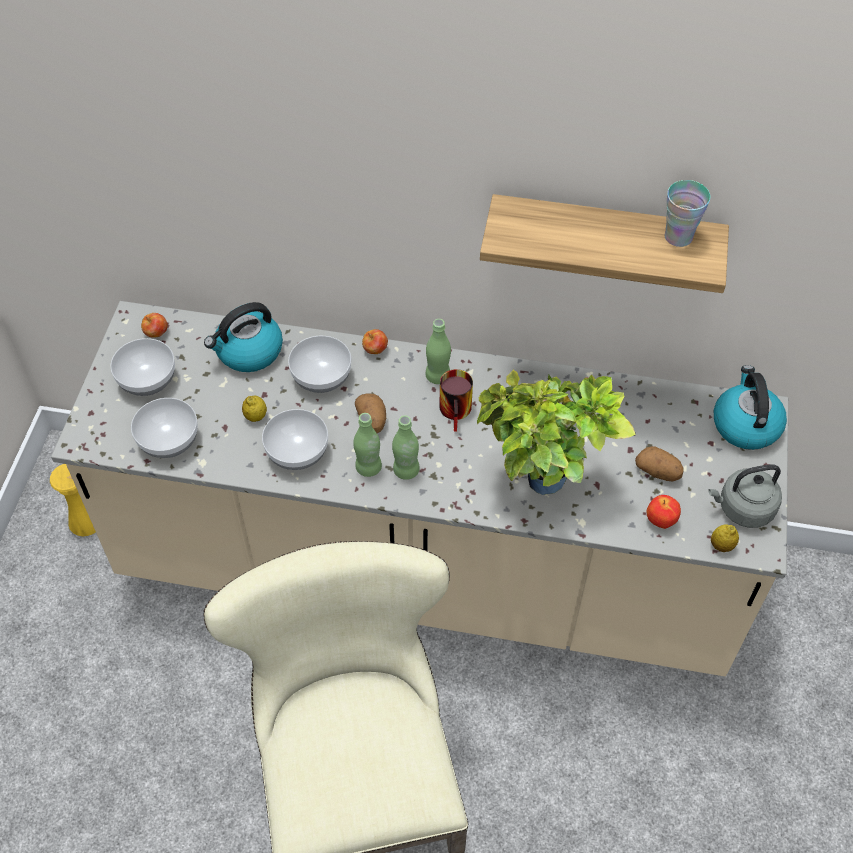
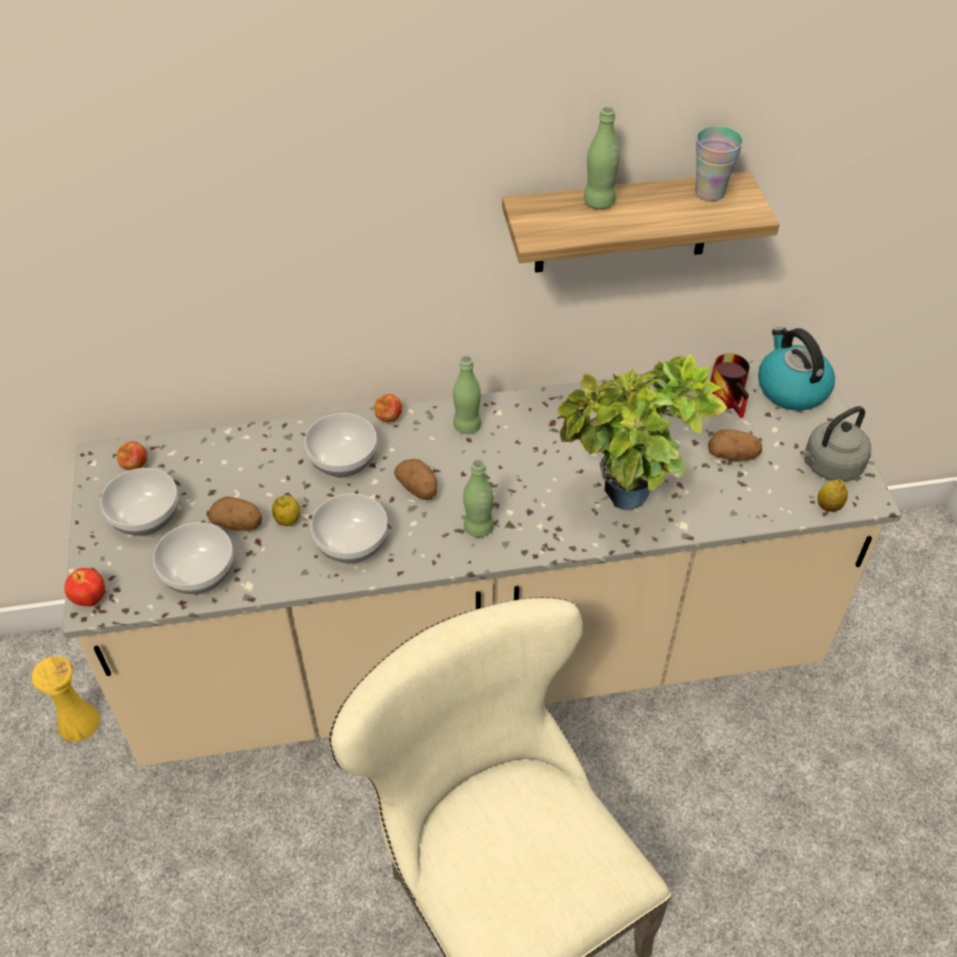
camera: 20 degrees left, 5 degrees down
kettle [204,302,283,372] -> none
green bottle [353,413,382,477] -> green bottle moved to [584,106,620,209]
mug [439,369,473,431] -> mug moved to [710,353,750,418]
apple [646,495,681,529] -> apple moved to [64,568,105,606]
none -> potato [208,496,262,531]

